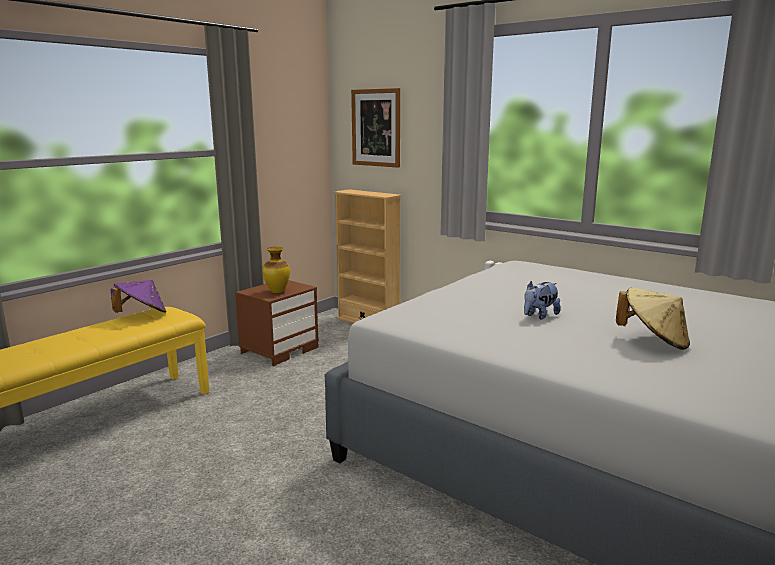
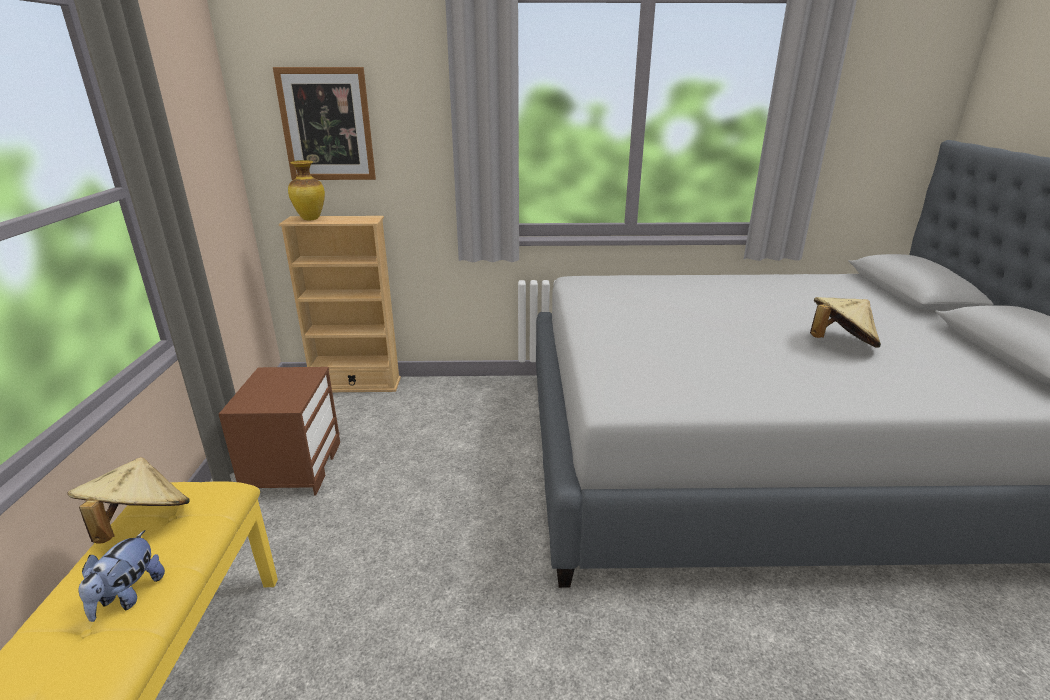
camera: 40 degrees left, 10 degrees up
purple hat [111,280,166,313] -> beige hat [67,457,190,543]
vase [262,247,290,293] -> vase moved to [288,160,325,220]
plush toy [524,281,561,319] -> plush toy moved to [79,530,165,622]

